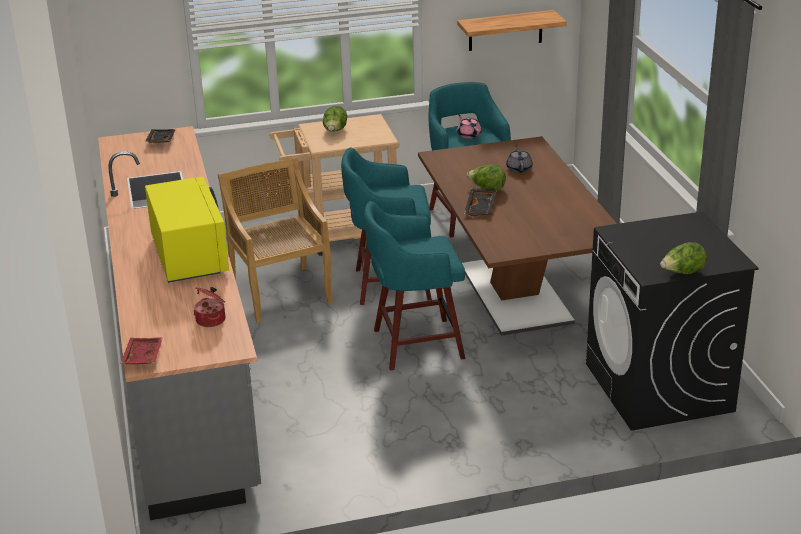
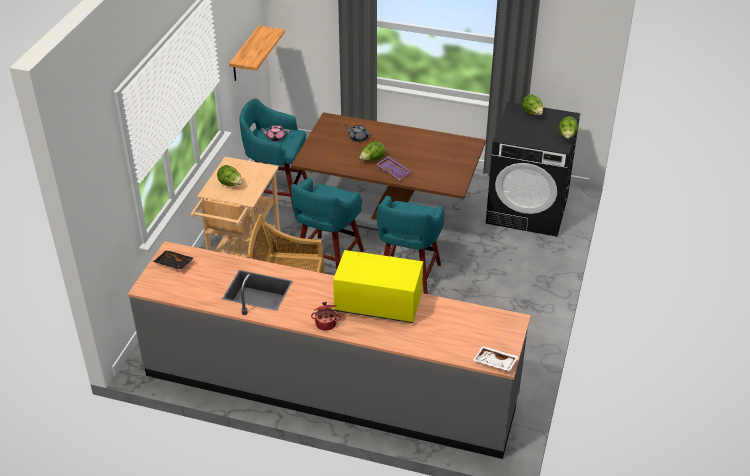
camera: 60 degrees left, 10 degrees up
red tray [120,338,163,365] -> white tray [473,346,519,371]
cooking pot [193,287,225,327] -> cooking pot moved to [311,302,341,331]
black tray [464,188,497,216] -> purple tray [376,156,412,180]
none -> lettuce [522,94,543,115]

